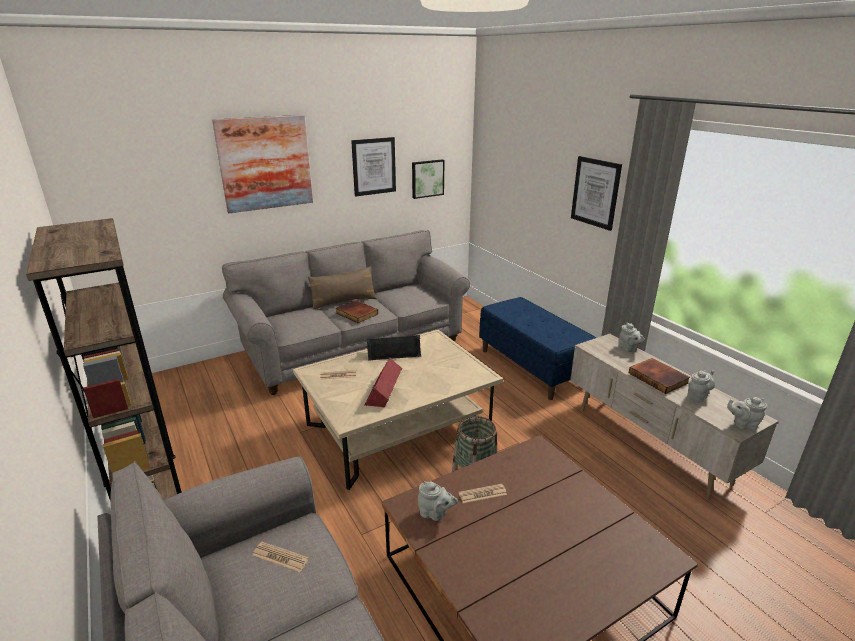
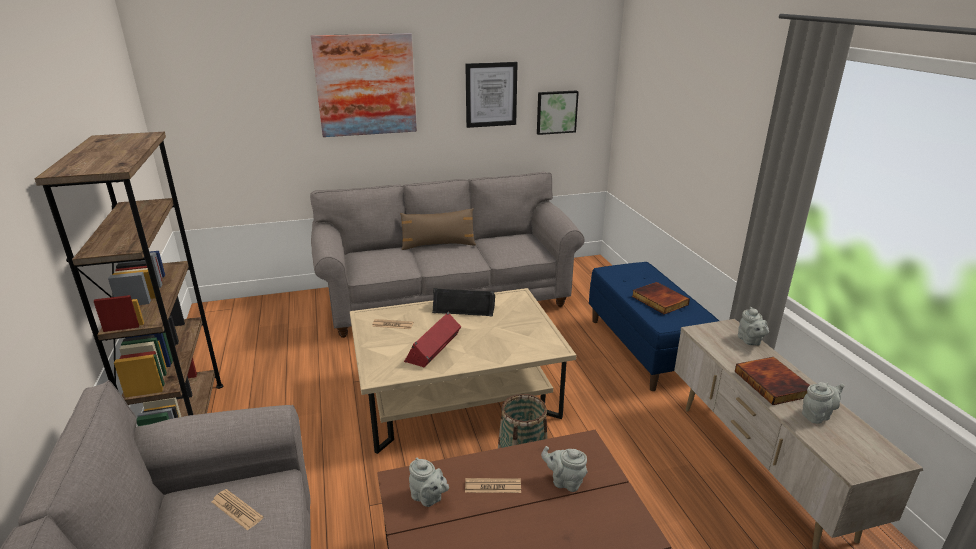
camera: 15 degrees right, 0 degrees up
book [336,300,378,323] -> book moved to [632,282,690,314]
picture [571,156,622,231] -> none
grey teapot [727,397,767,431] -> grey teapot moved to [541,446,588,492]

